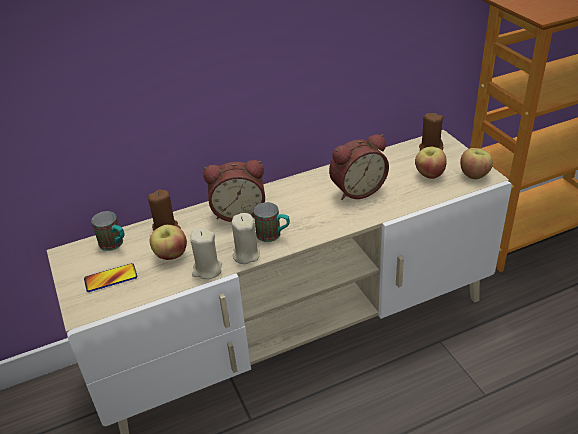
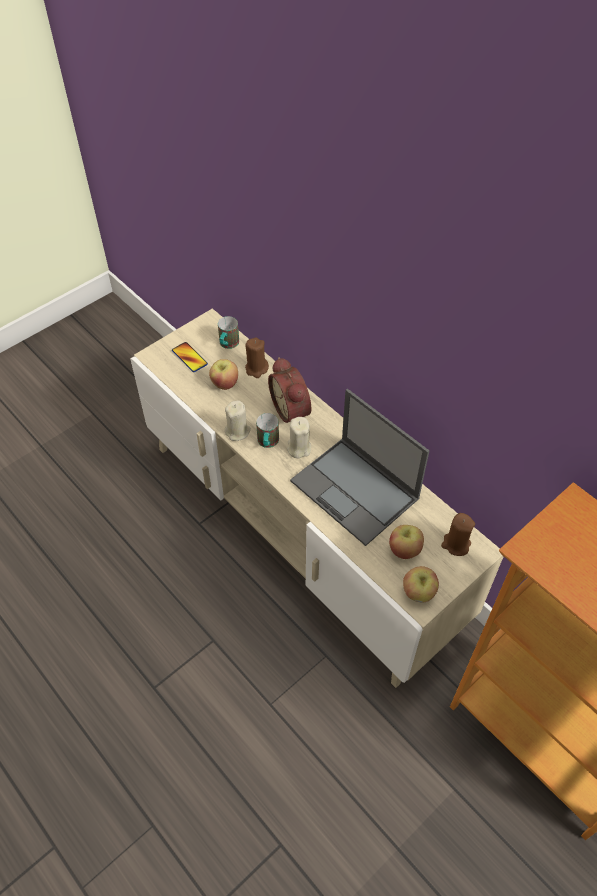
camera: 70 degrees right, 15 degrees up
beige candle [190,228,222,279] -> beige candle moved to [287,417,311,458]
alarm clock [329,134,389,200] -> laptop [290,389,429,546]

